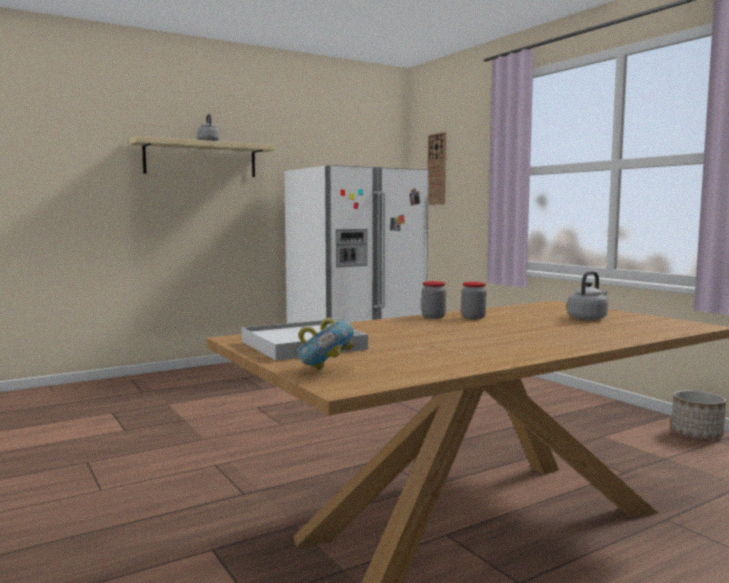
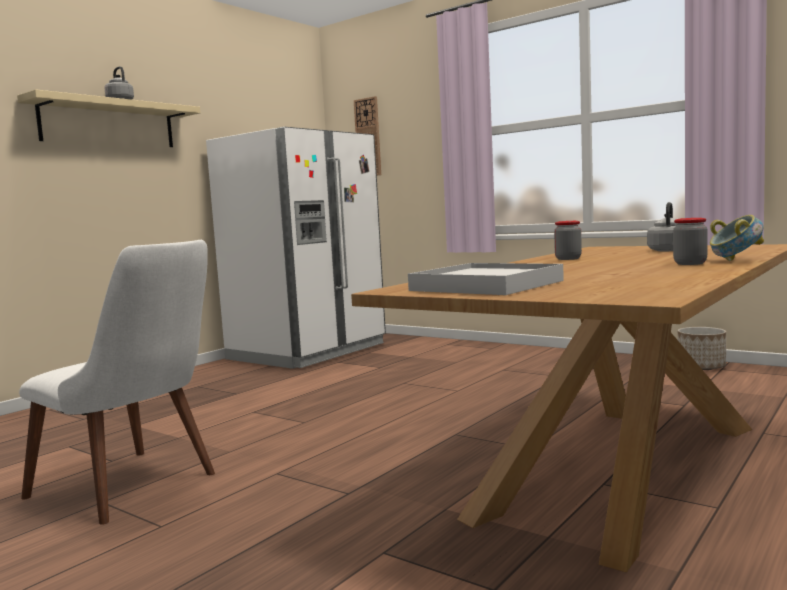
camera: 20 degrees left, 0 degrees up
bowl [297,318,354,371] -> bowl moved to [710,215,764,261]
jar [421,281,446,319] -> jar moved to [673,218,707,265]
none -> white chair [19,240,215,525]

